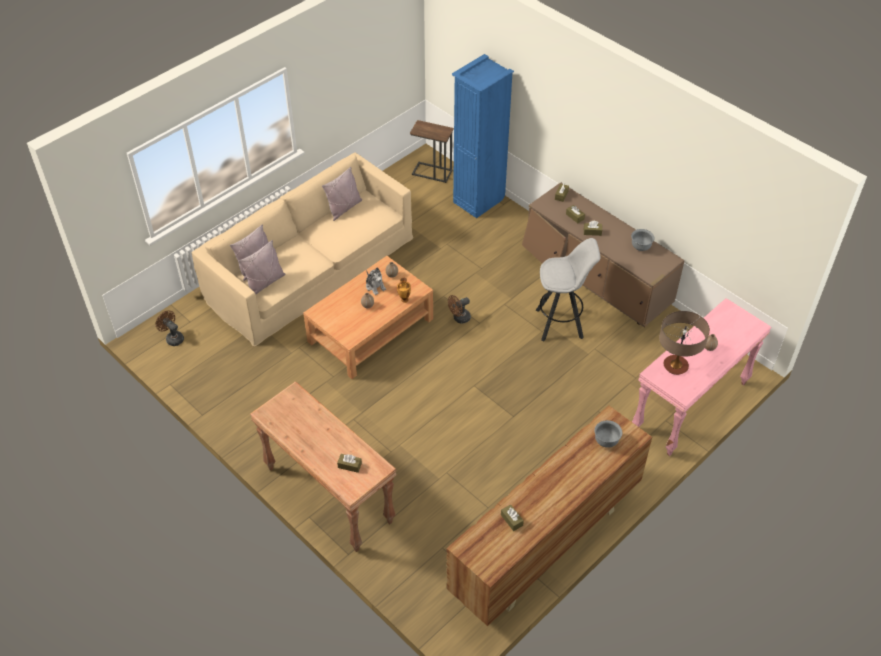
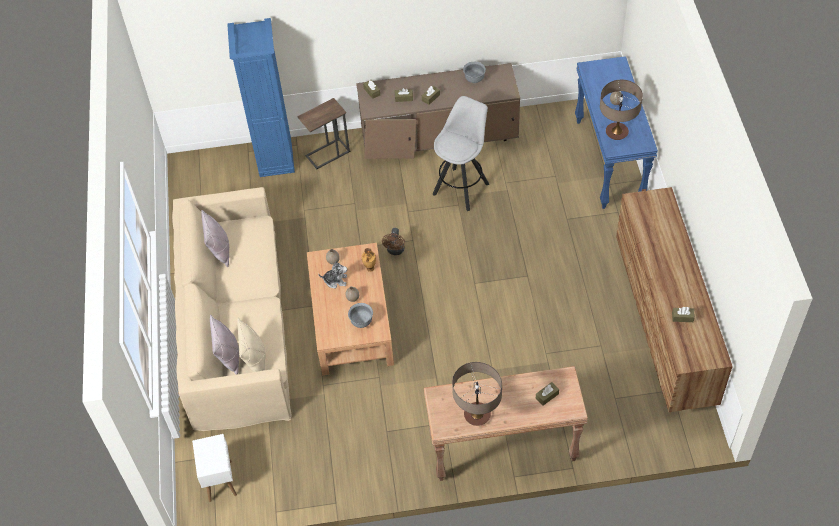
camera: 50 degrees left, 5 degrees up
brown fan [156,311,184,346] -> white side table [192,434,237,502]
purple pillow [239,240,285,294] -> beige pillow [237,318,266,372]
brown side table [410,120,454,183] -> brown side table moved to [298,98,351,170]
grey bowl [594,420,622,448] -> grey bowl moved to [348,303,373,328]
pink console table [632,298,771,456] -> blue console table [575,56,658,209]
none -> table lamp [452,362,502,426]

